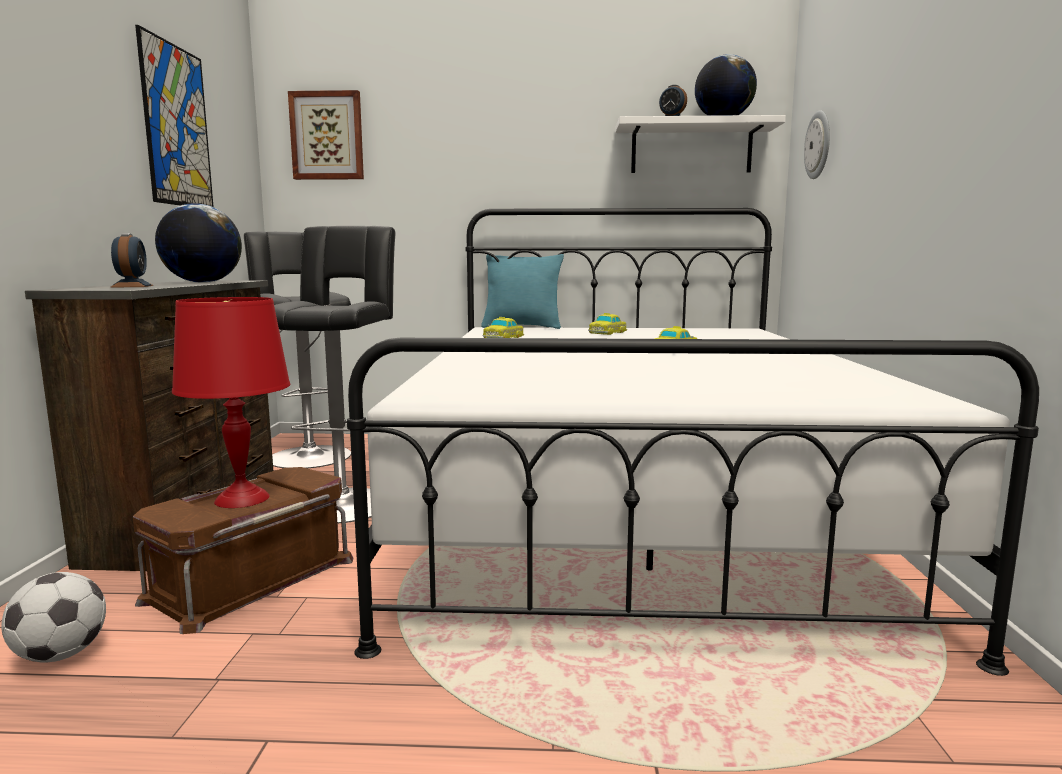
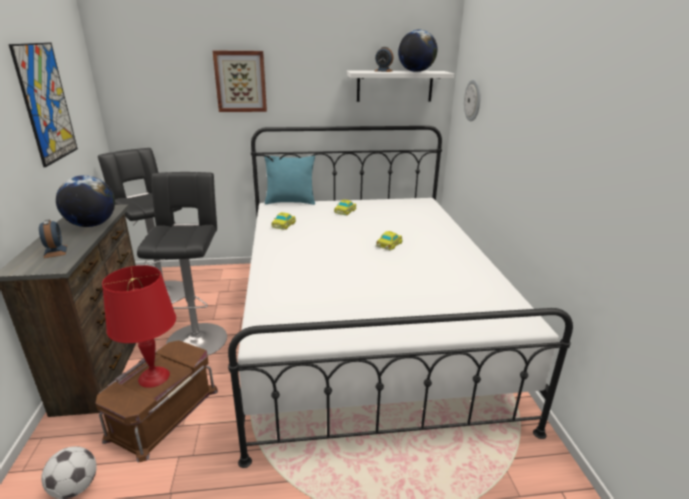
camera: 10 degrees left, 15 degrees up
picture [288,90,364,180] -> picture moved to [213,50,267,112]

